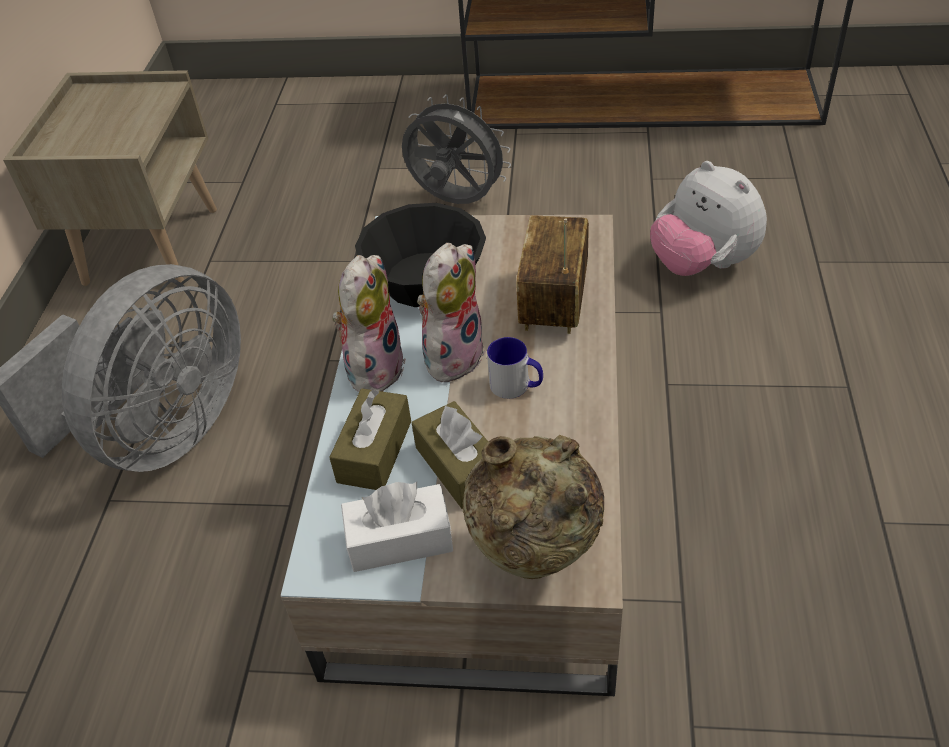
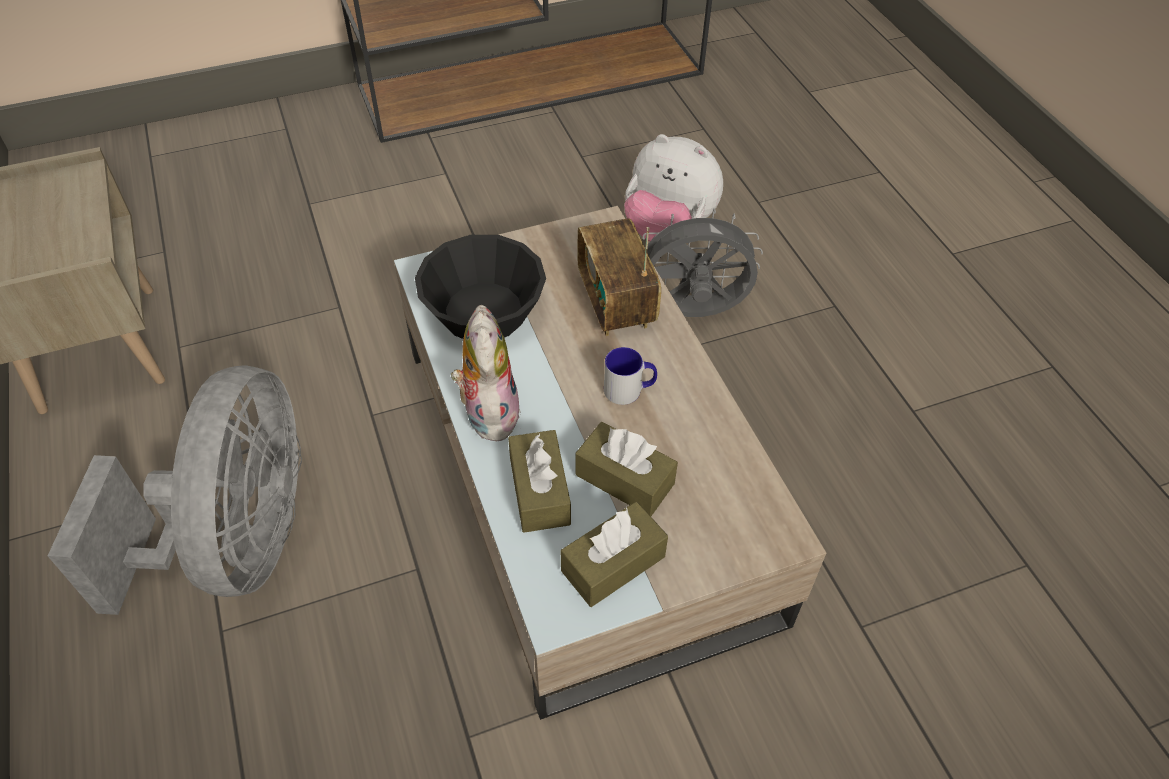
camera: 30 degrees left, 5 degrees up
white tissue box [341,482,453,572] -> brown tissue box [561,502,668,607]
grey fan [402,94,511,204] -> grey fan moved to [643,208,763,317]
plush toy [417,243,486,383] -> none
beige vase [463,435,604,579] -> none

